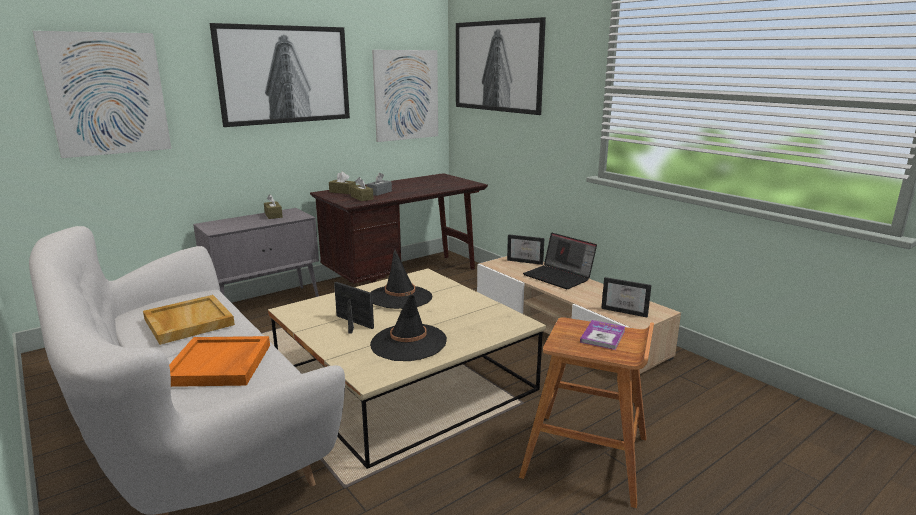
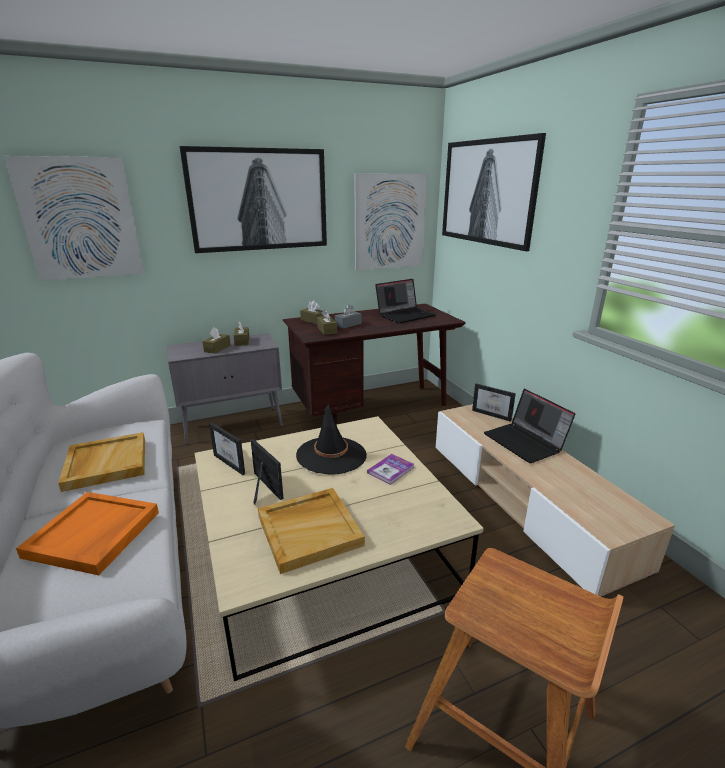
camera: 15 degrees right, 5 degrees up
black hat [370,294,447,361] -> beige tray [258,488,365,574]
book [580,320,626,350] -> book moved to [367,454,414,485]
picture frame [601,277,652,317] -> picture frame moved to [209,422,245,475]
none -> brown tissue box [202,328,231,354]
none -> laptop [375,279,436,323]

